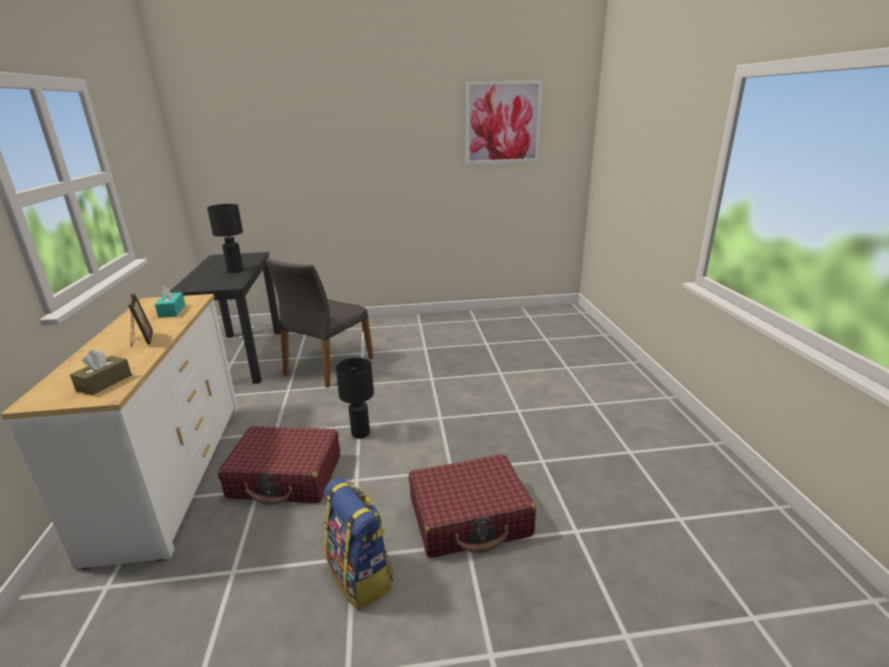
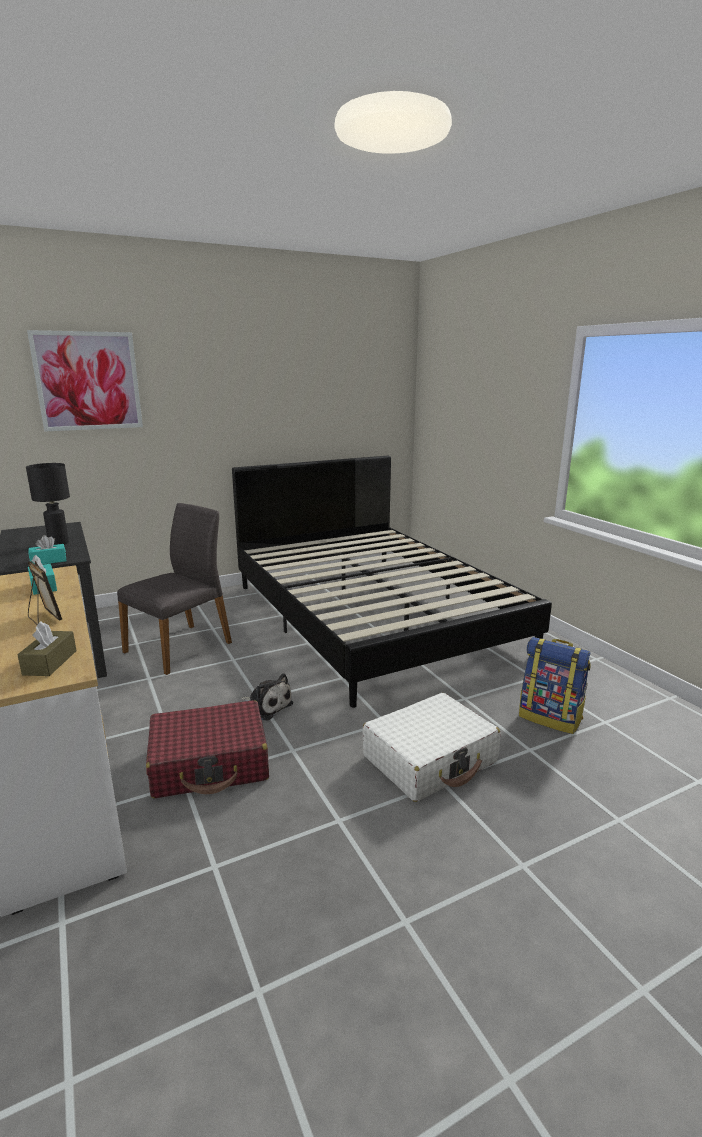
camera: 20 degrees left, 5 degrees down
grey chair [266,258,374,388] -> grey chair turned 150 degrees counterclockwise [117,503,232,675]
backpack [324,478,394,610] -> backpack moved to [519,637,591,734]
black table lamp [336,357,374,439] -> plush toy [241,673,293,721]
red suitcase [409,454,536,558] -> white suitcase [362,693,500,802]
picture [466,80,543,164] -> picture moved to [27,330,143,432]
none -> turquoise tissue box [28,535,67,564]
none -> black bed [232,456,552,708]

